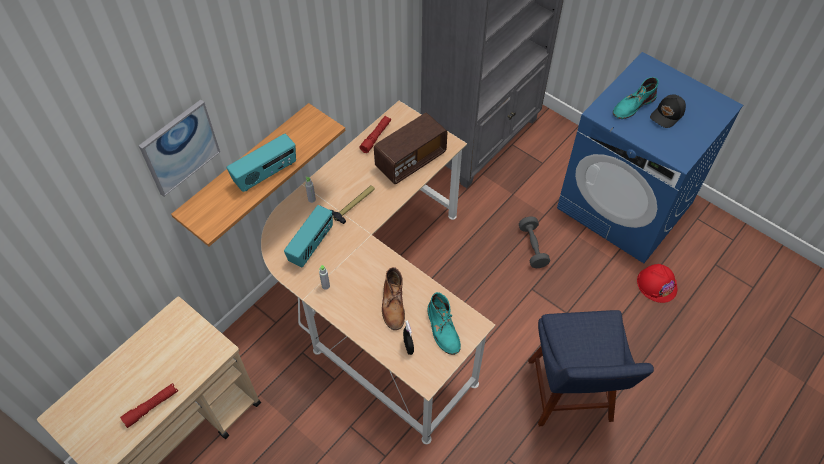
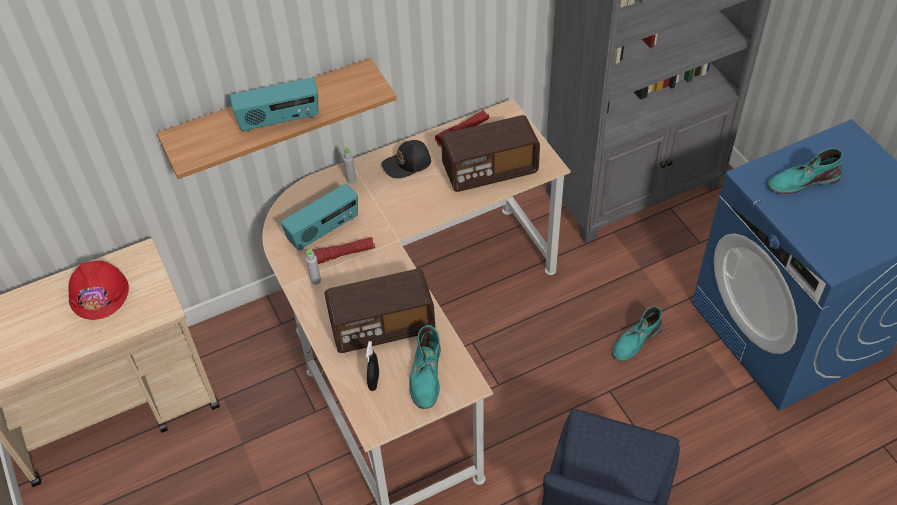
camera: 25 degrees right, 5 degrees down
red flashlight [120,383,178,428] -> red flashlight moved to [312,237,375,264]
picture [139,100,220,197] -> none
hammer [331,185,375,224] -> none
brown boot [382,267,405,330] -> radio [324,269,436,353]
grey dumbbell [519,216,550,268] -> turquoise boot [612,306,663,361]
red hard hat [637,264,677,303] -> red hard hat moved to [68,261,129,320]
black cap [650,94,686,128] -> black cap moved to [382,140,431,178]

